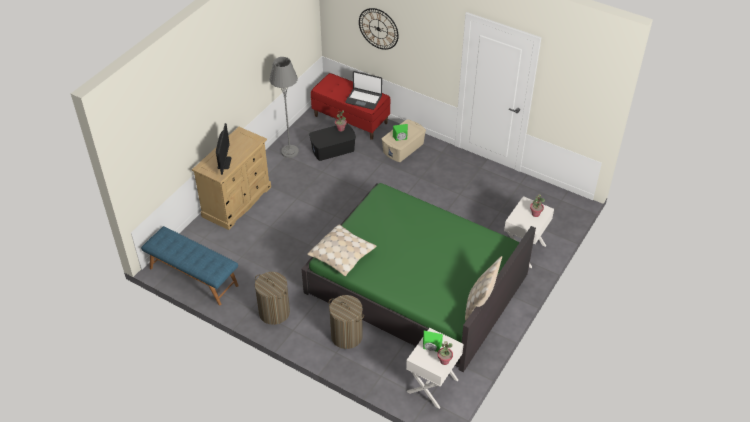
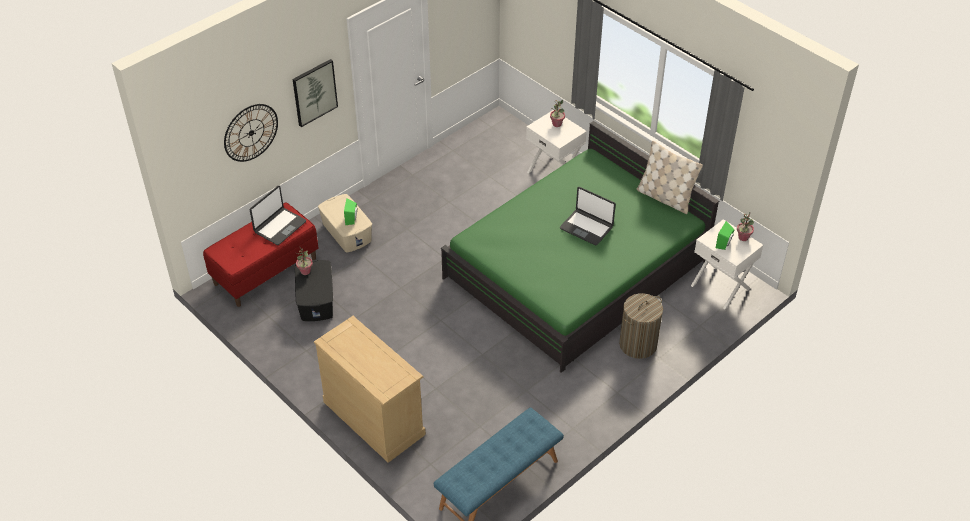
camera: 75 degrees left, 0 degrees up
monitor [216,123,231,175] -> none
laundry basket [255,272,290,325] -> none
grey floor lamp [269,57,299,158] -> none
beige pillow [307,224,377,276] -> none
none -> picture [292,59,338,127]
none -> laptop [560,187,616,245]

